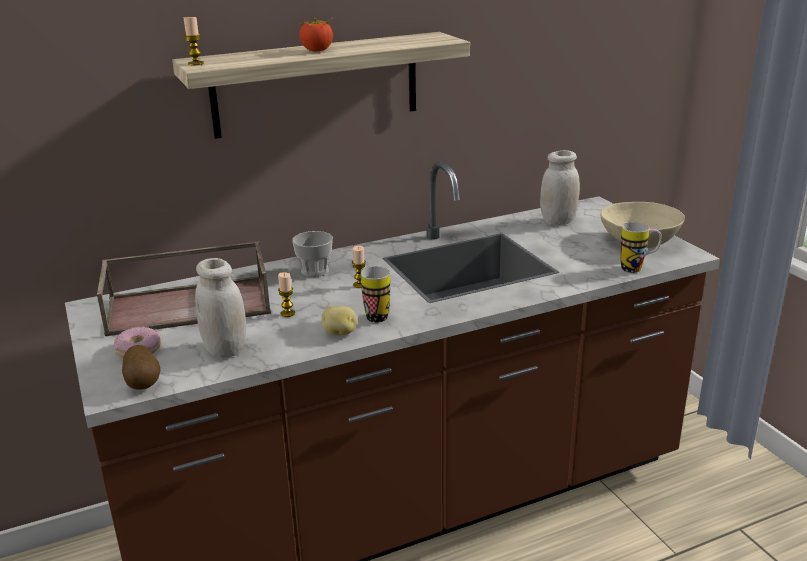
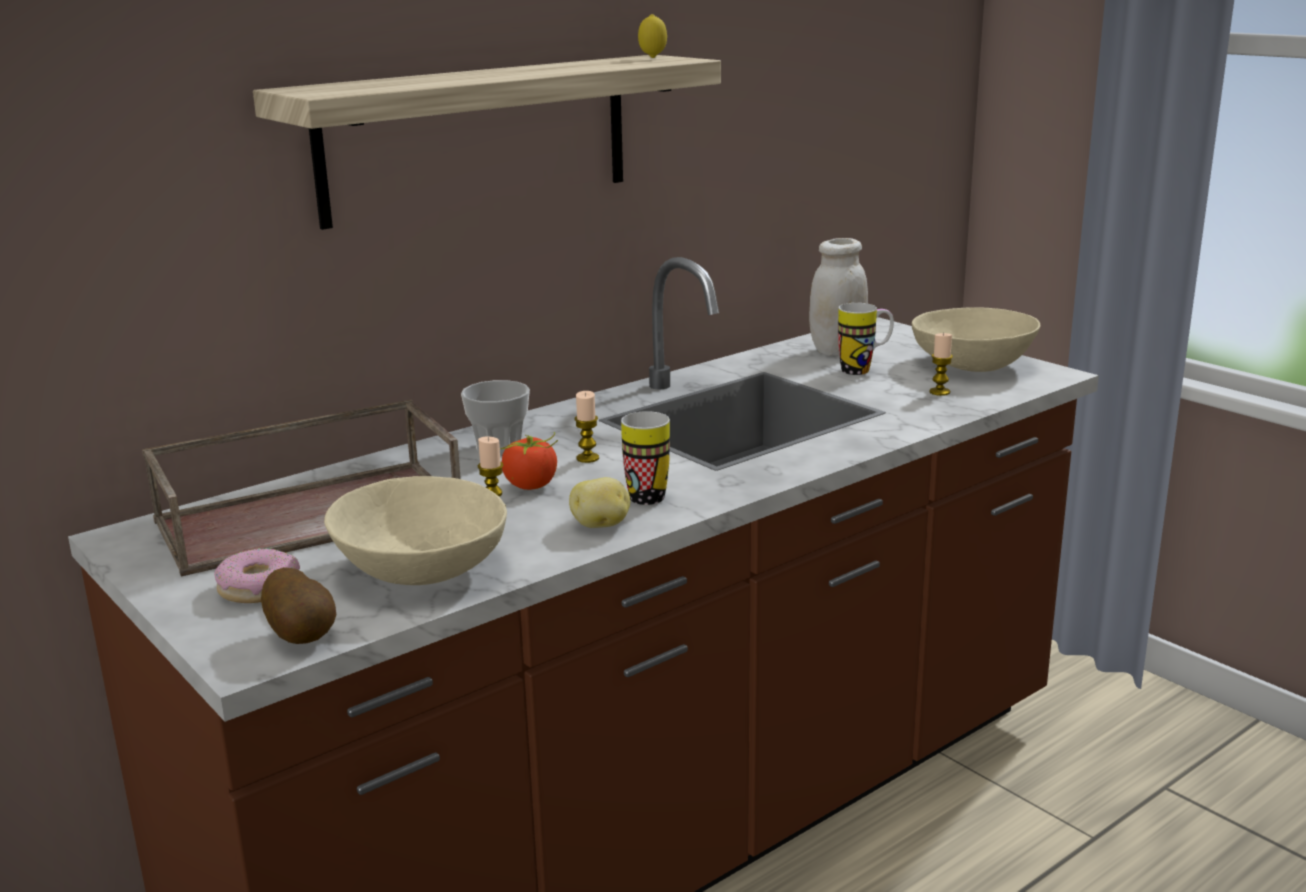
camera: 15 degrees left, 5 degrees down
candle [184,17,204,65] -> candle moved to [929,333,953,396]
white jar [195,258,246,358] -> beige bowl [324,476,507,585]
tomato [298,18,333,51] -> tomato moved to [501,432,558,490]
mug [620,222,662,273] -> mug moved to [838,303,894,375]
none -> lemon [638,14,667,58]

